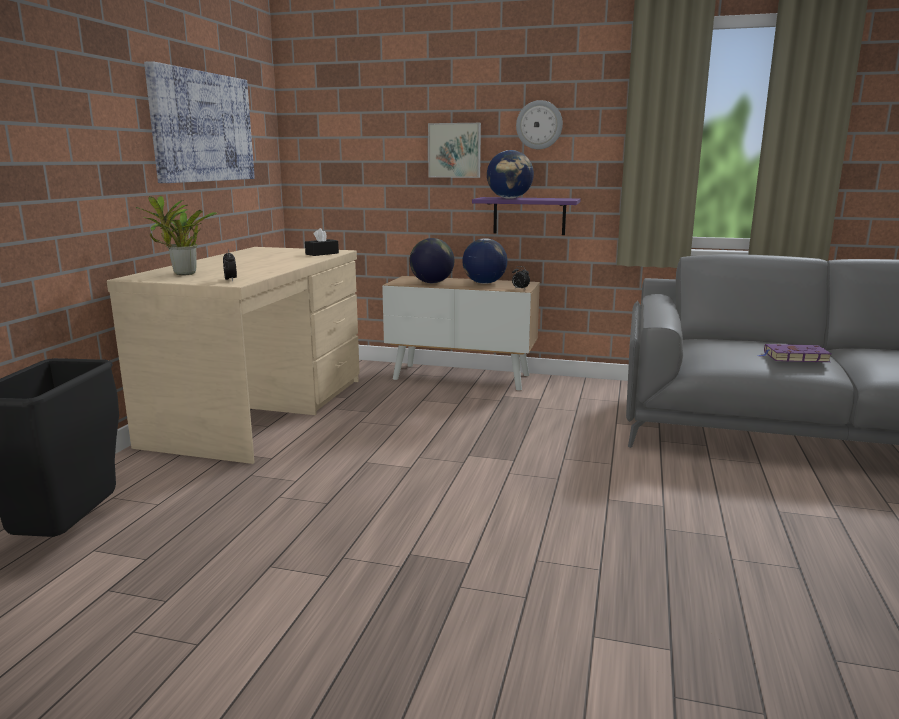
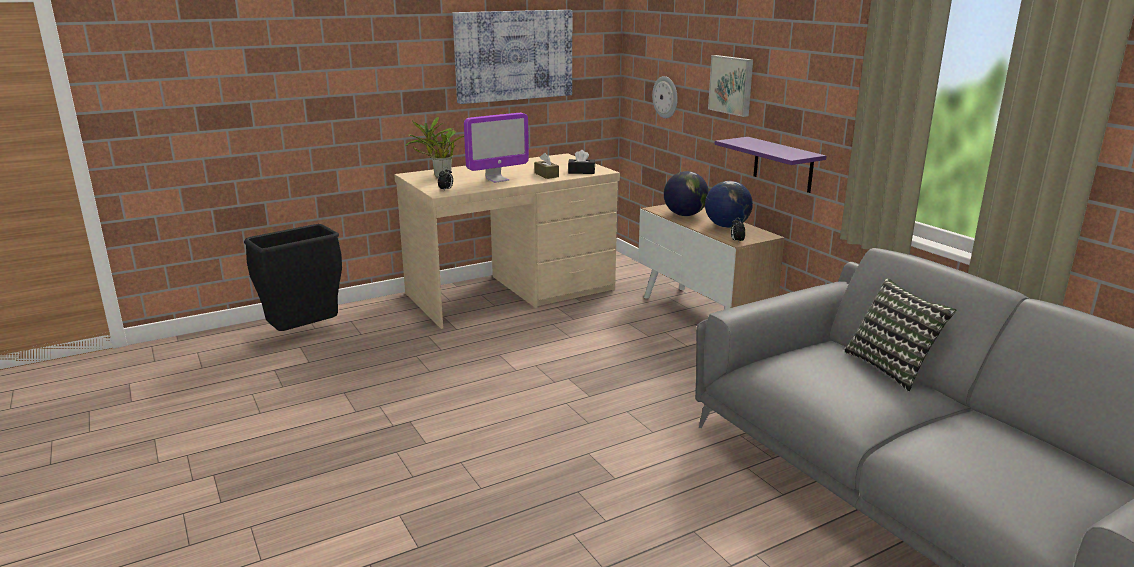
camera: 45 degrees right, 5 degrees up
globe [487,150,534,199] -> none
wall clock [516,100,563,149] -> wall clock moved to [652,76,678,118]
purple book [758,344,831,362] -> none
none -> monitor [464,113,529,183]
none -> brown tissue box [534,153,559,179]
none -> pillow [844,278,956,392]

